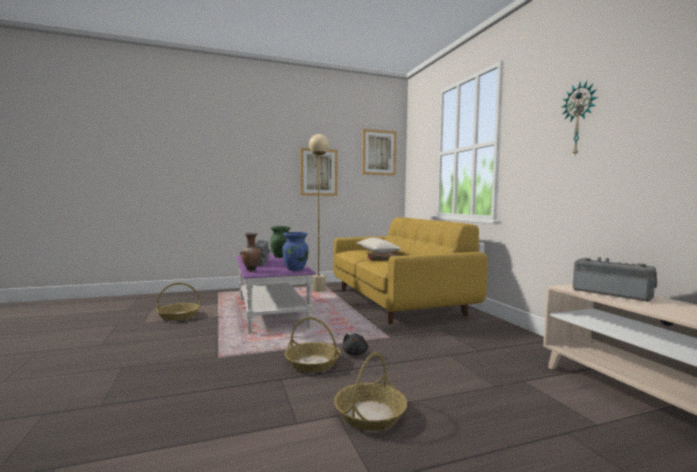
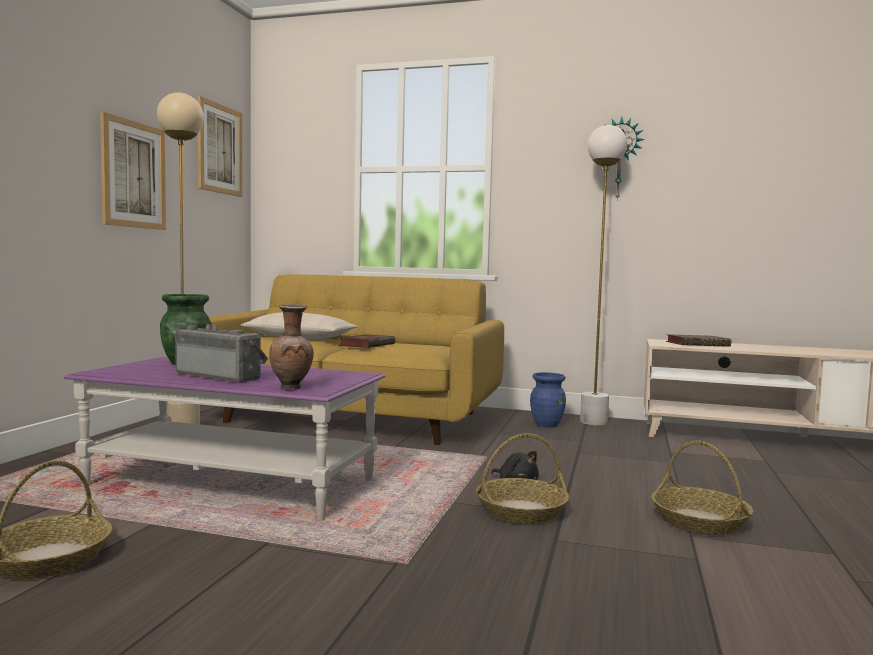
camera: 55 degrees left, 0 degrees up
blue vase [282,232,308,271] -> blue vase moved to [530,372,566,428]
radio [573,257,657,302] -> book [666,334,731,347]
none -> white floor lamp [580,125,627,426]

